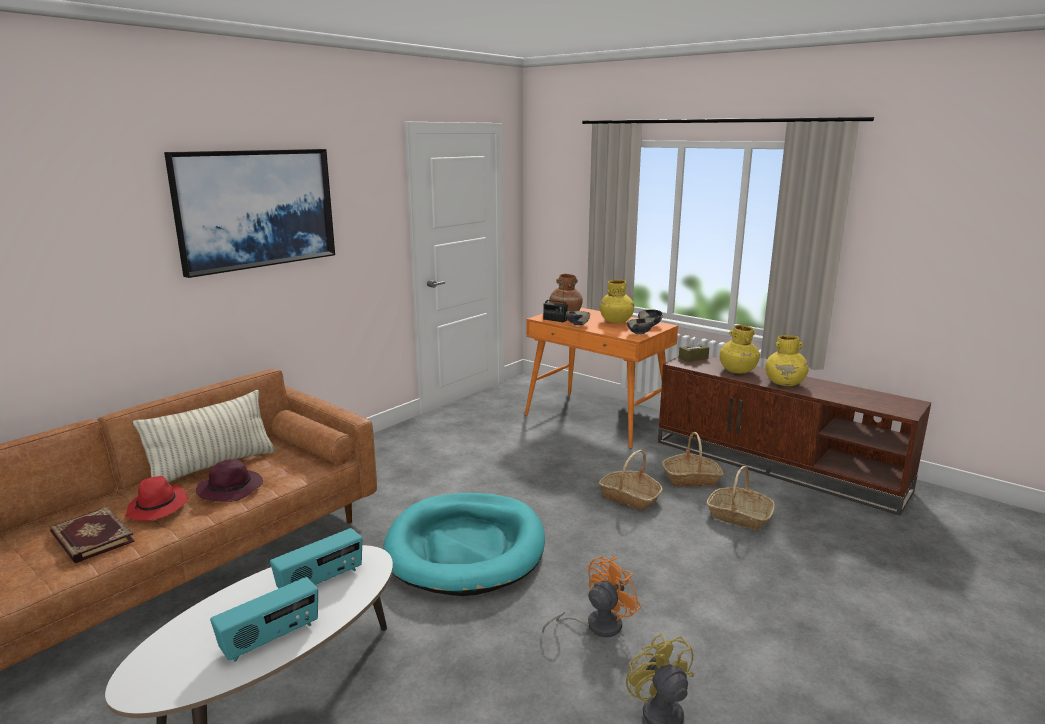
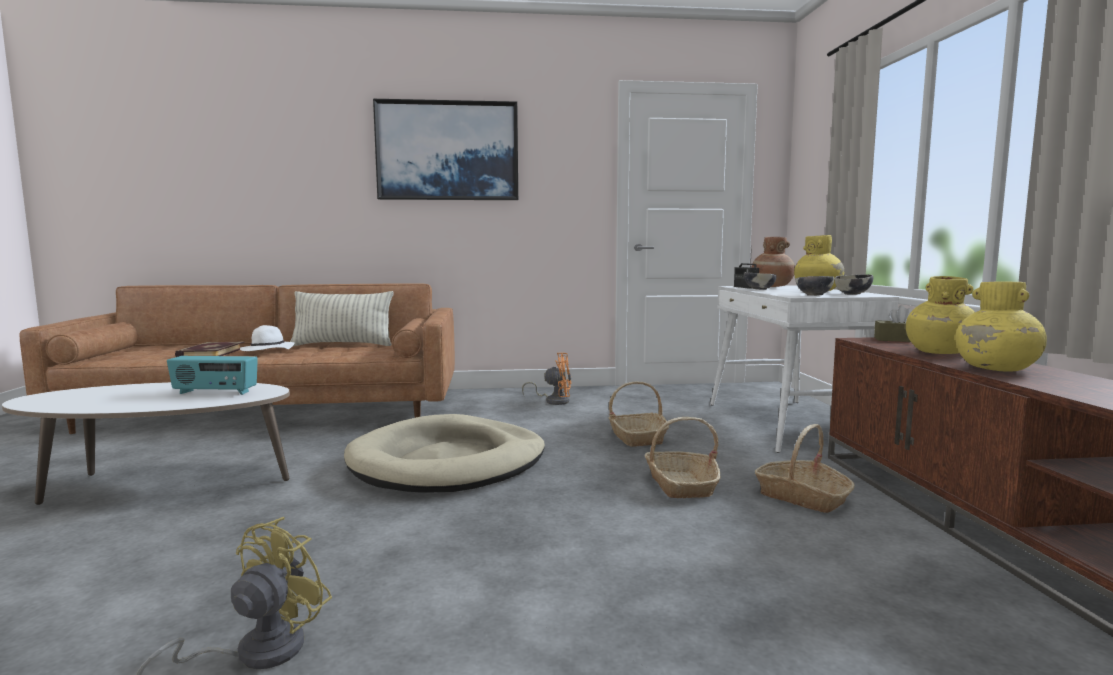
camera: 45 degrees right, 10 degrees down
red hat [125,476,189,521] -> white hat [240,325,295,351]
purple hat [196,459,263,502] -> none
radio [210,577,318,662] -> none
turquoise dog bed [383,493,545,596] -> beige dog bed [344,414,545,493]
orange desk [525,308,678,449] -> white desk [710,286,899,453]
orange fan [542,557,641,637] -> orange fan moved to [522,353,571,405]
basket [706,466,775,530] -> basket moved to [609,381,669,447]

